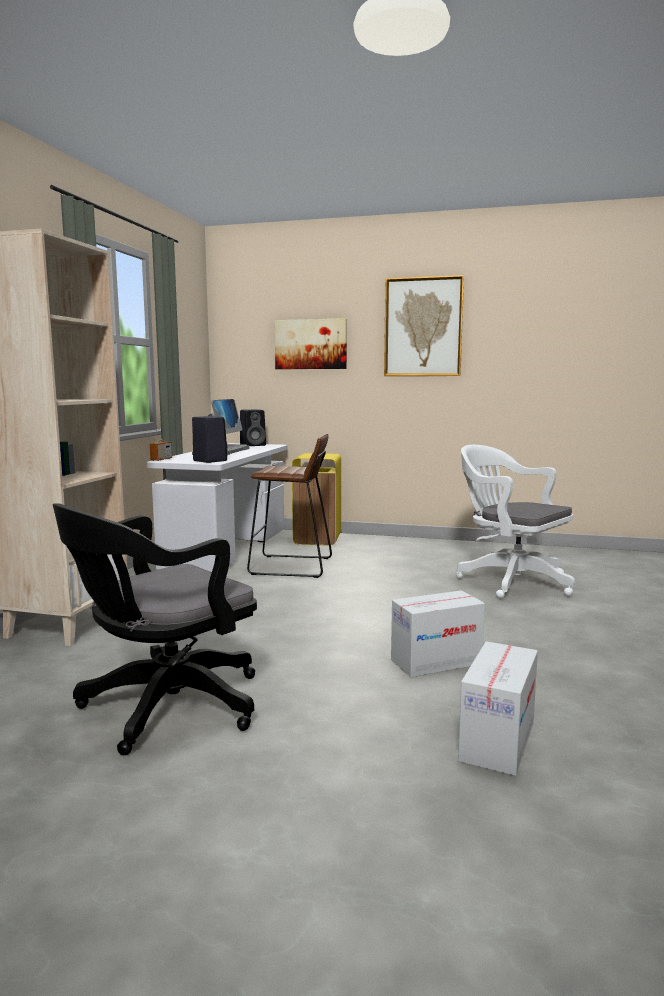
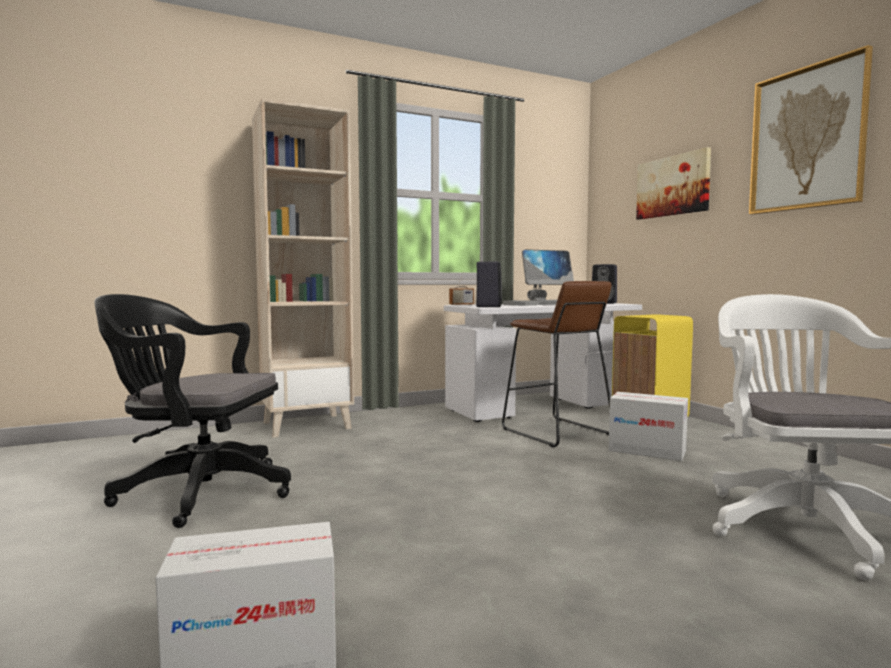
camera: 50 degrees right, 5 degrees down
cardboard box [391,590,485,677] -> cardboard box moved to [609,392,688,461]

